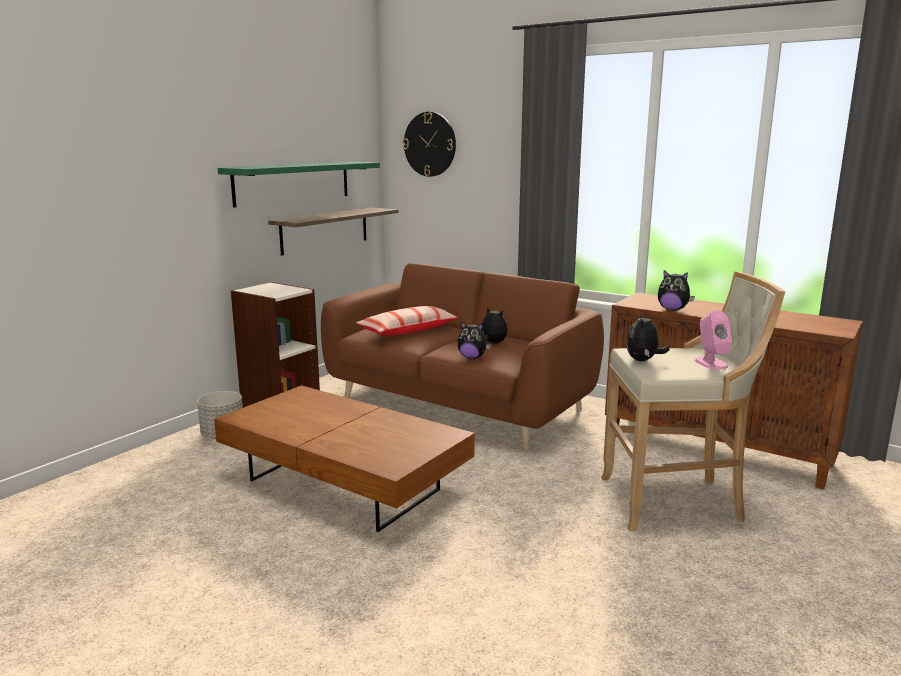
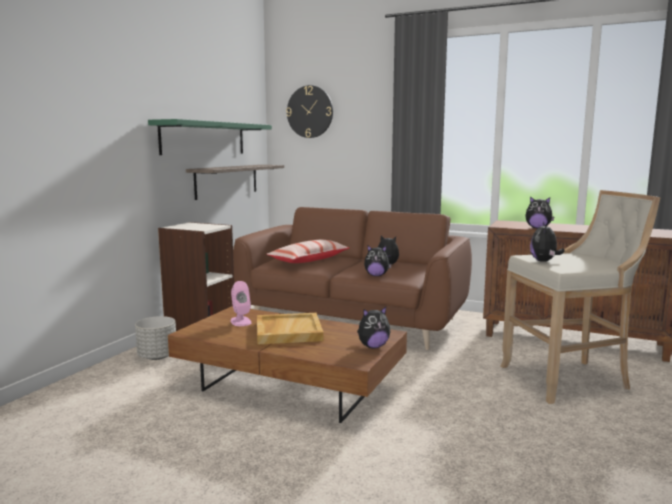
camera: 10 degrees left, 5 degrees down
pink speaker [695,310,732,369] -> pink speaker moved to [230,281,251,326]
none -> beige tray [257,313,324,345]
none -> plush toy [357,307,390,348]

